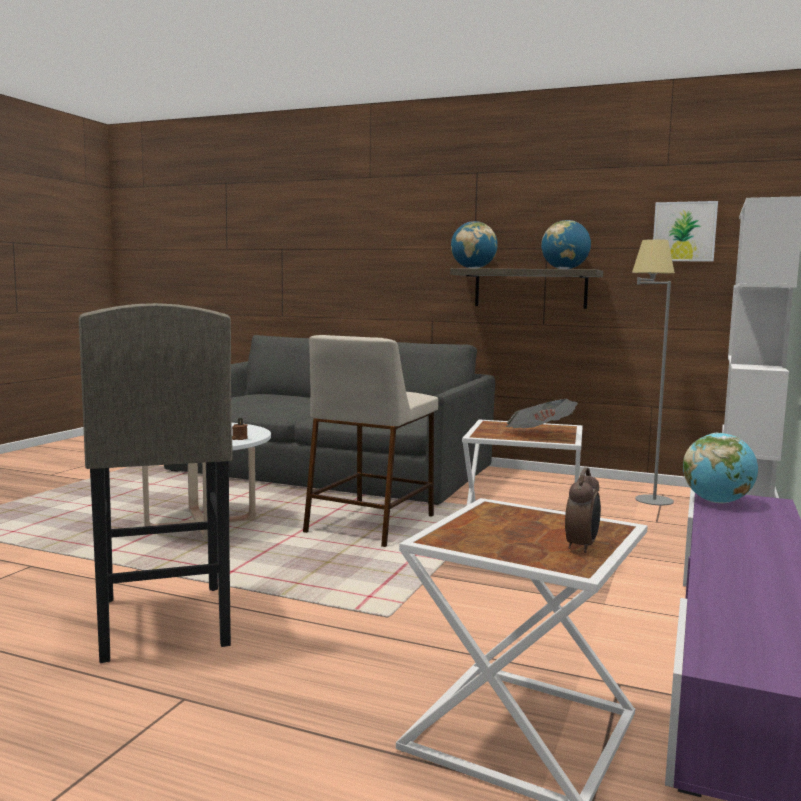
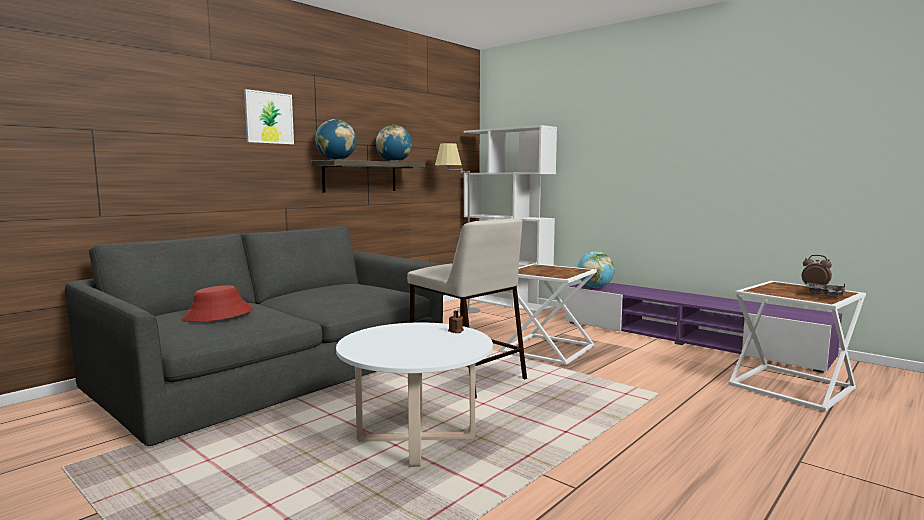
camera: 70 degrees left, 0 degrees up
grey stool [79,303,232,663] -> none
newspaper [505,399,578,428] -> none
picture [653,201,718,261] -> picture moved to [244,89,294,145]
none -> red hat [182,285,253,322]
none -> grey tray [806,283,845,296]

